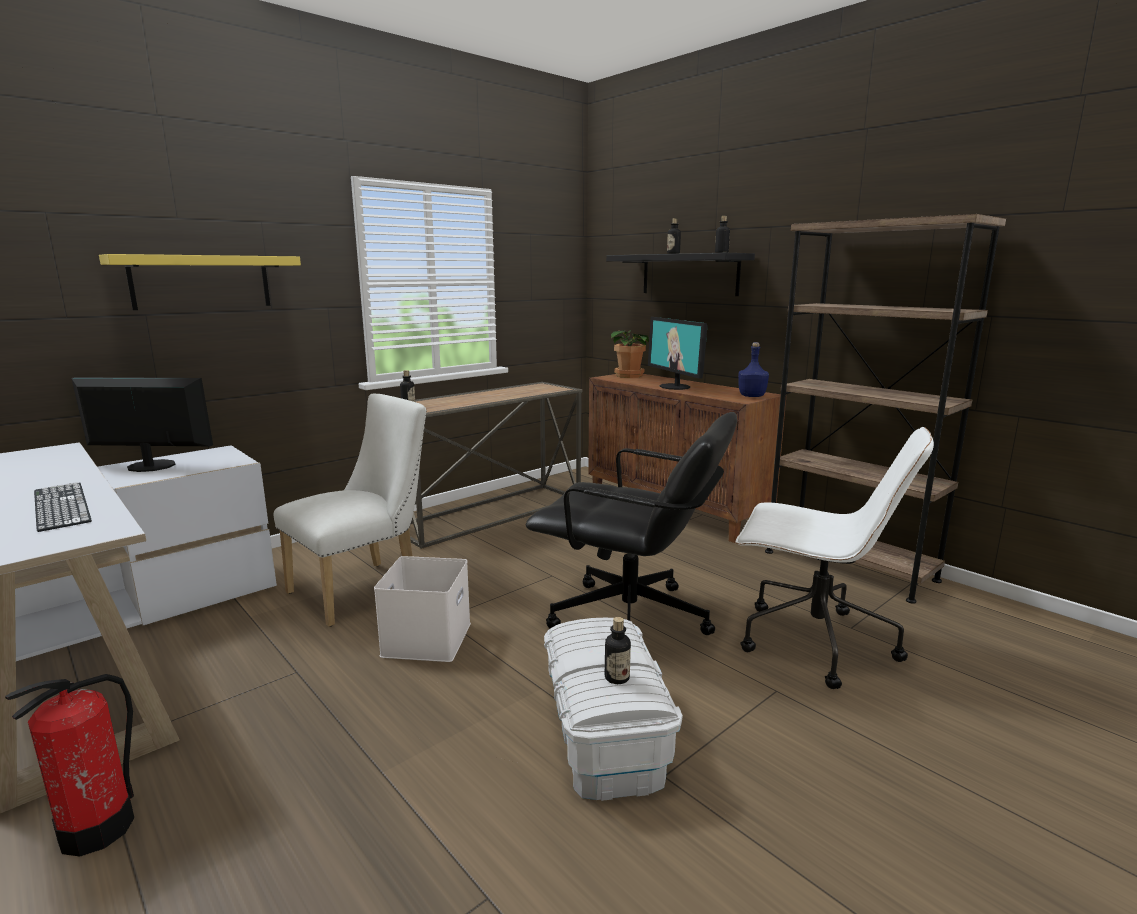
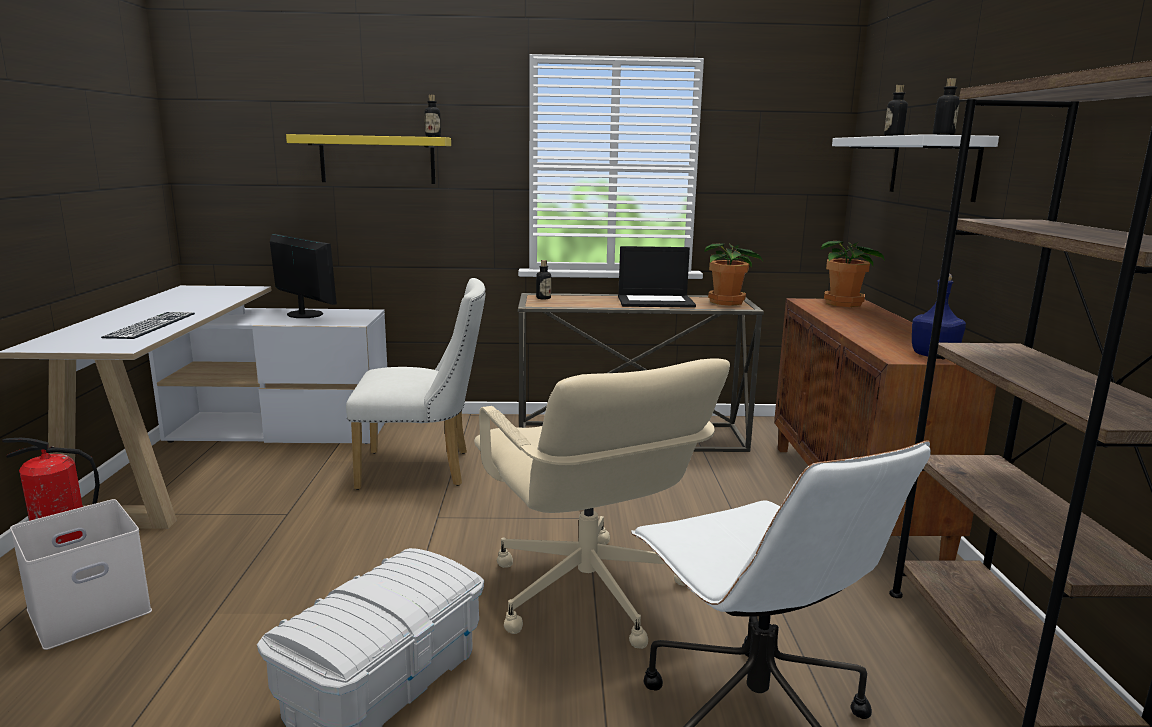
camera: 40 degrees right, 0 degrees up
white storage box [374,556,471,662] -> white storage box moved to [10,499,152,650]
black office chair [526,412,737,635] -> beige office chair [474,358,730,649]
bottle [605,617,631,684] -> bottle moved to [425,95,441,137]
black shelf [606,253,755,296] -> white shelf [832,134,999,202]
monitor [648,317,707,390] -> none
none -> laptop [618,246,696,308]
none -> potted plant [704,243,763,306]

